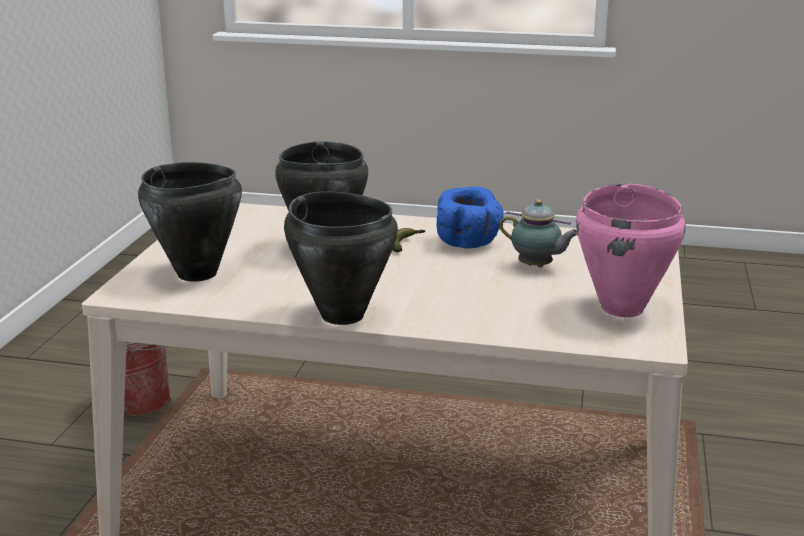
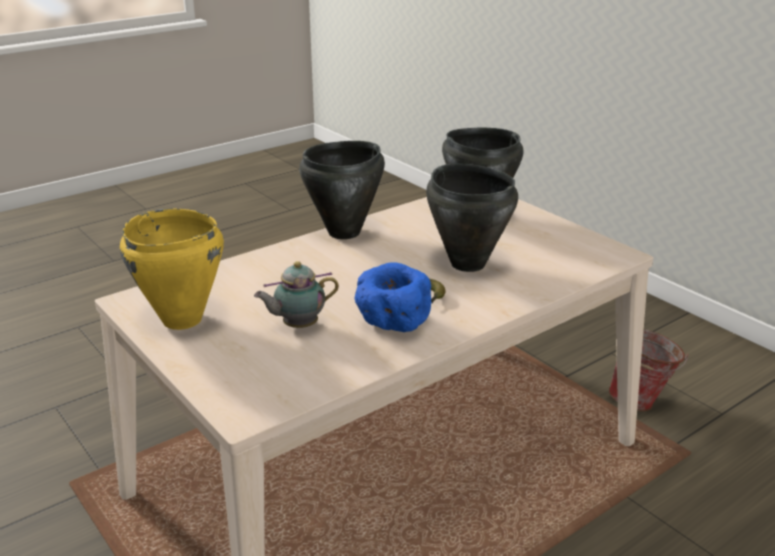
camera: 130 degrees right, 5 degrees up
pink cooking pot [576,183,686,317] -> yellow cooking pot [120,209,224,330]

